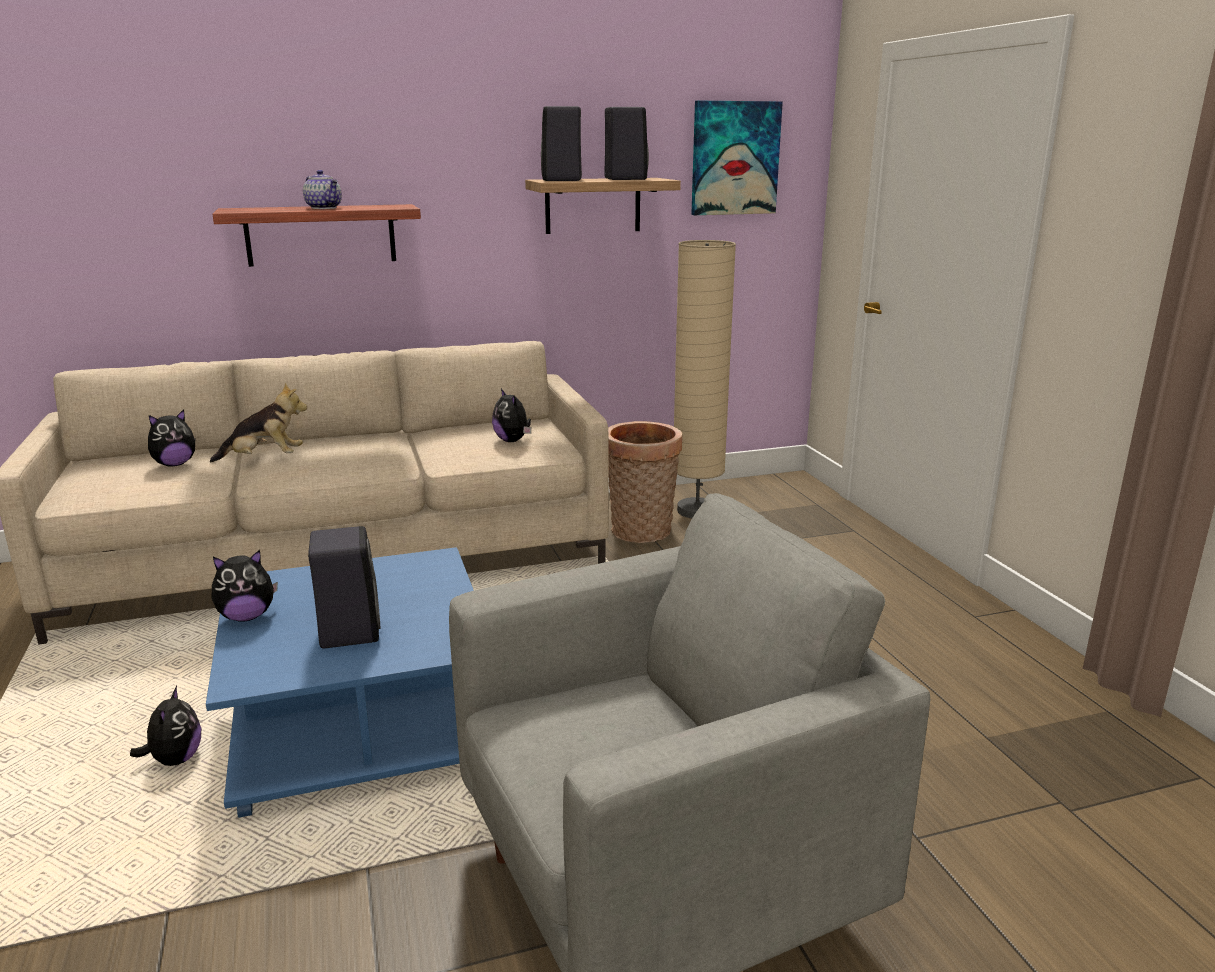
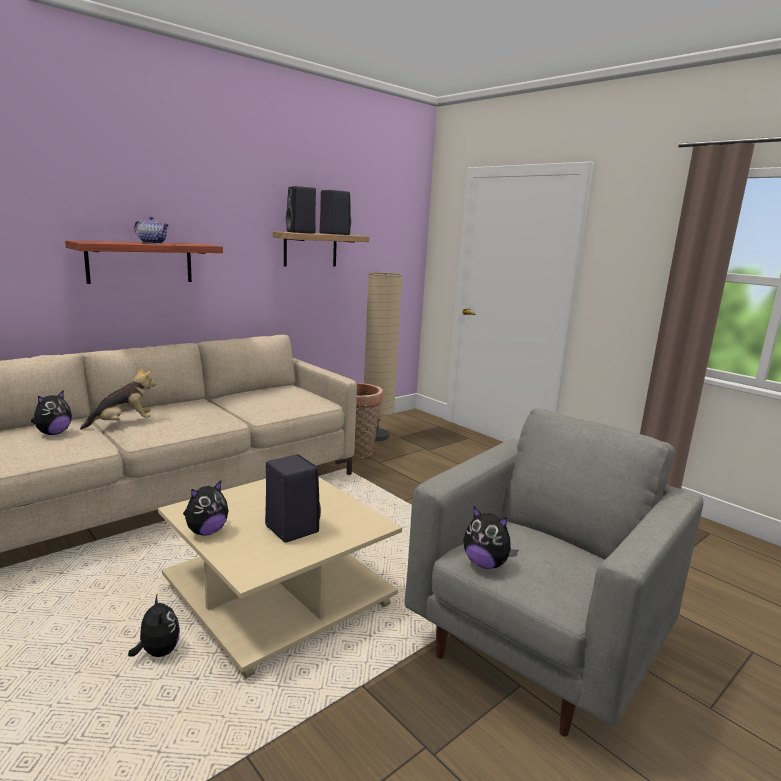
camera: 25 degrees left, 5 degrees down
blue coffee table [206,547,474,818] -> beige coffee table [158,477,402,678]
plush toy [492,389,531,442] -> plush toy moved to [463,506,519,569]
picture [691,101,783,215] -> none

